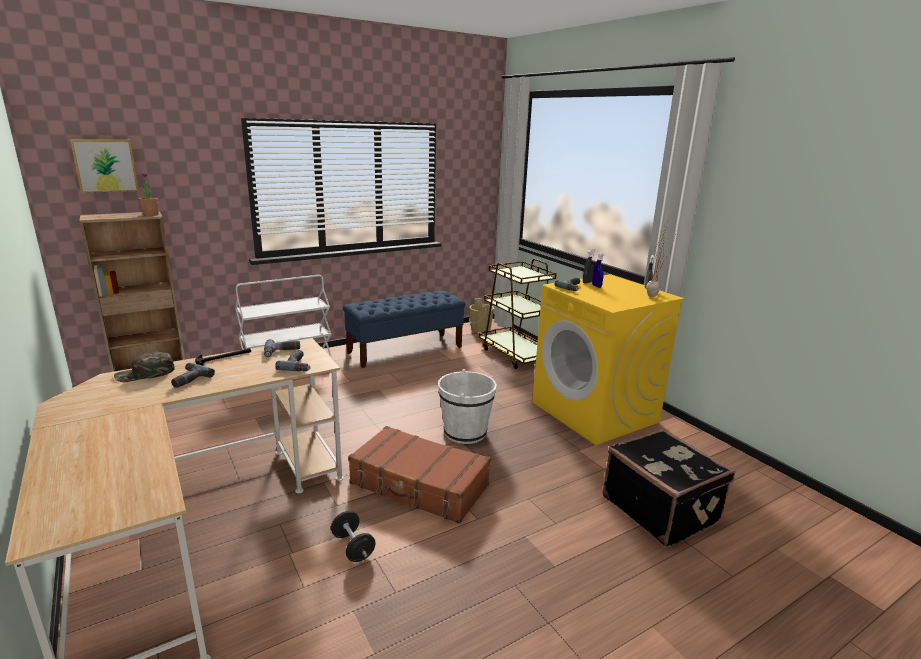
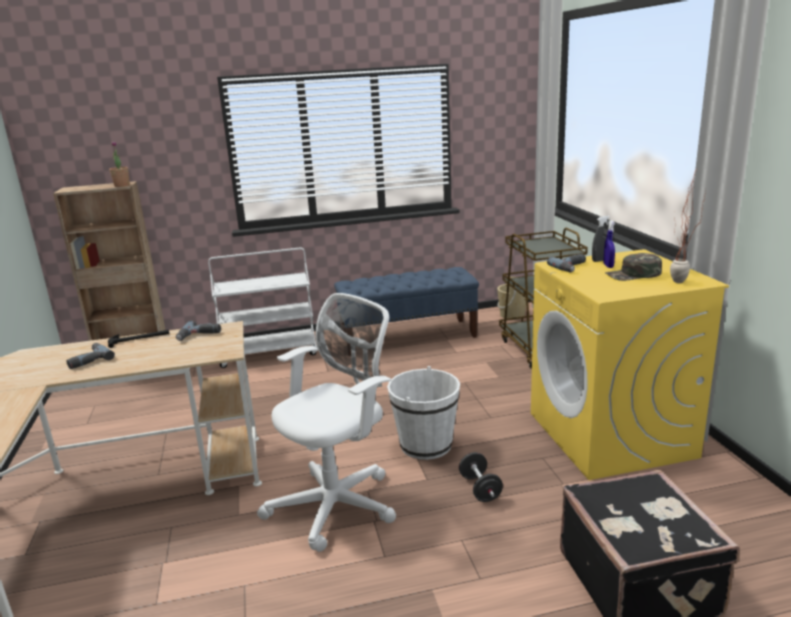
camera: 20 degrees right, 0 degrees up
picture [70,139,139,193] -> none
green cap [114,352,175,382] -> green cap moved to [605,253,662,281]
power drill [275,350,311,371] -> none
black dumbbell [331,511,375,562] -> black dumbbell moved to [459,452,503,502]
brown suitcase [348,426,491,524] -> white office chair [257,293,396,552]

